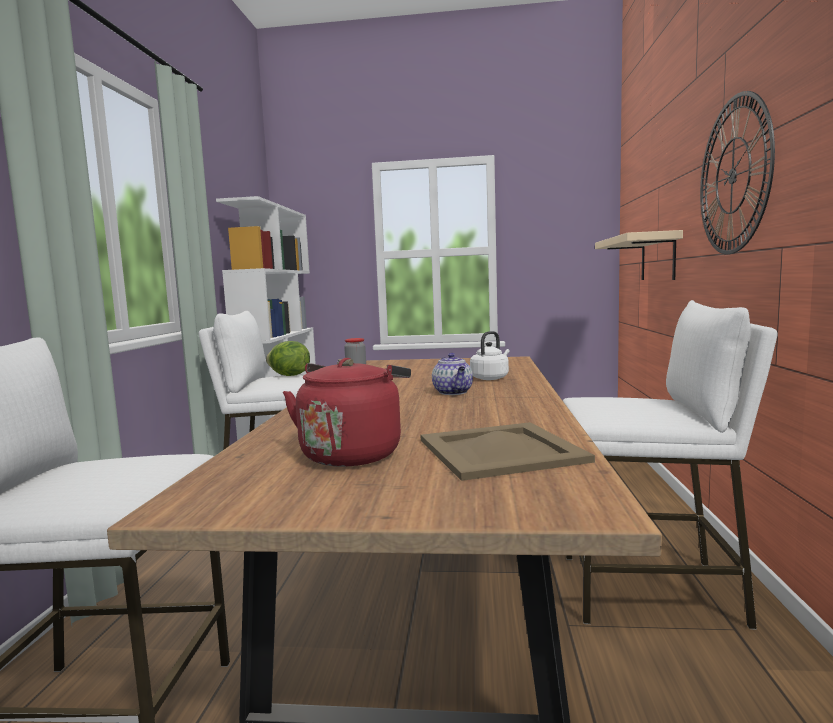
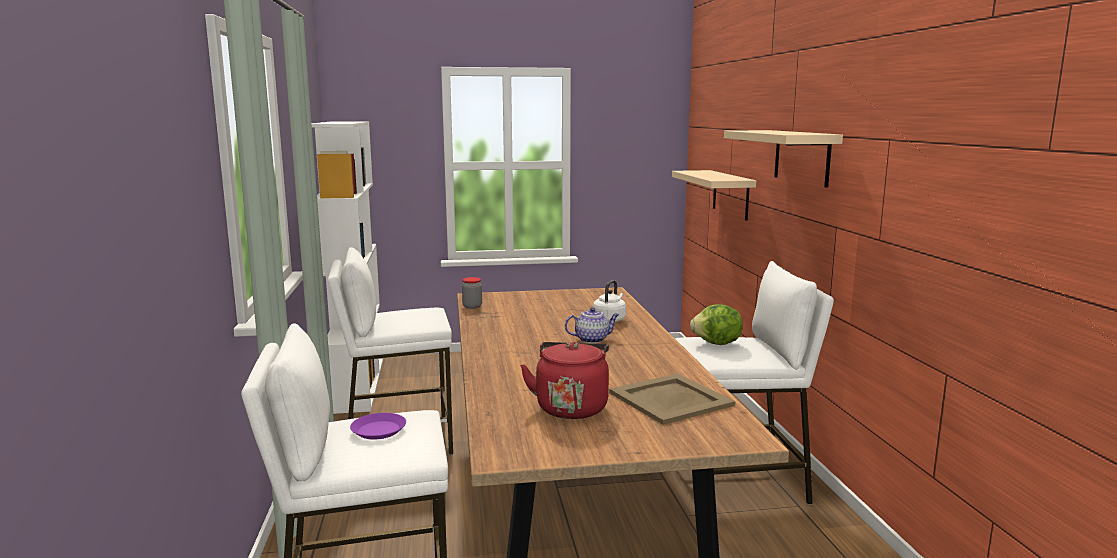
camera: 15 degrees left, 5 degrees up
lettuce [266,341,310,376] -> lettuce moved to [690,304,743,345]
teapot [432,353,473,395] -> teapot turned 75 degrees counterclockwise [565,307,619,343]
wall clock [700,91,775,254] -> beige shelf [724,130,843,188]
none -> purple plate [350,413,406,439]

